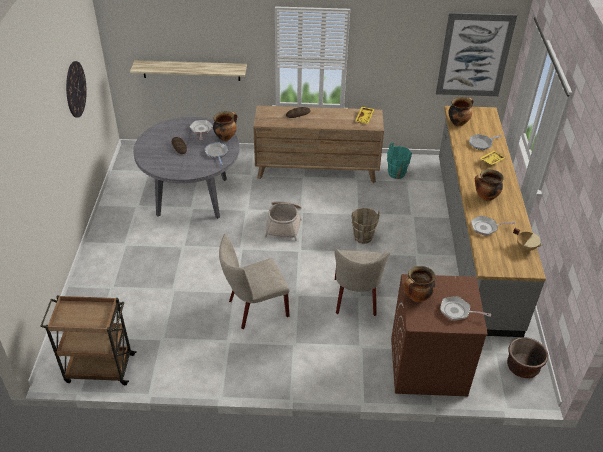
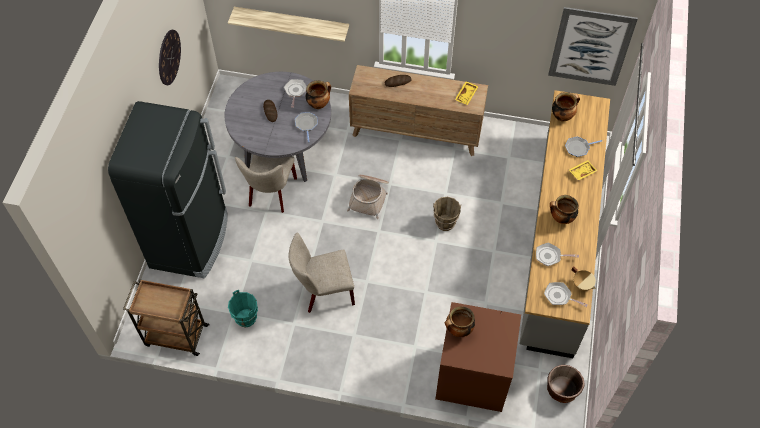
camera: 10 degrees right, 15 degrees up
beige chair [334,249,390,316] -> beige chair moved to [235,154,297,213]
turquoise bucket [387,143,412,179] -> turquoise bucket moved to [228,290,258,327]
frying pan [440,296,491,321] -> frying pan moved to [544,282,588,307]
none -> black fridge [108,101,227,279]

